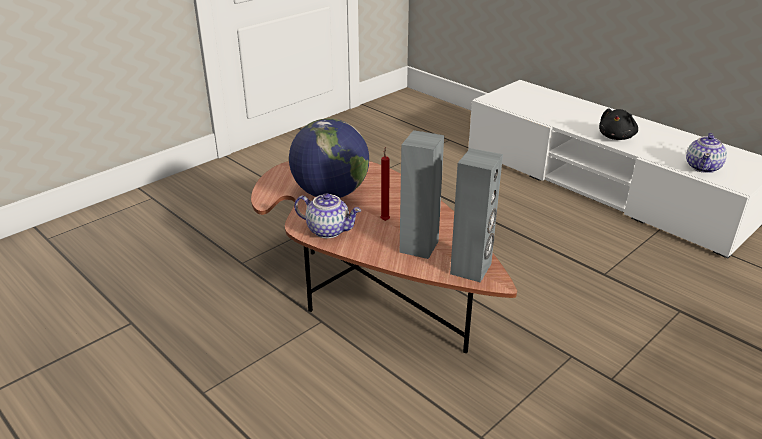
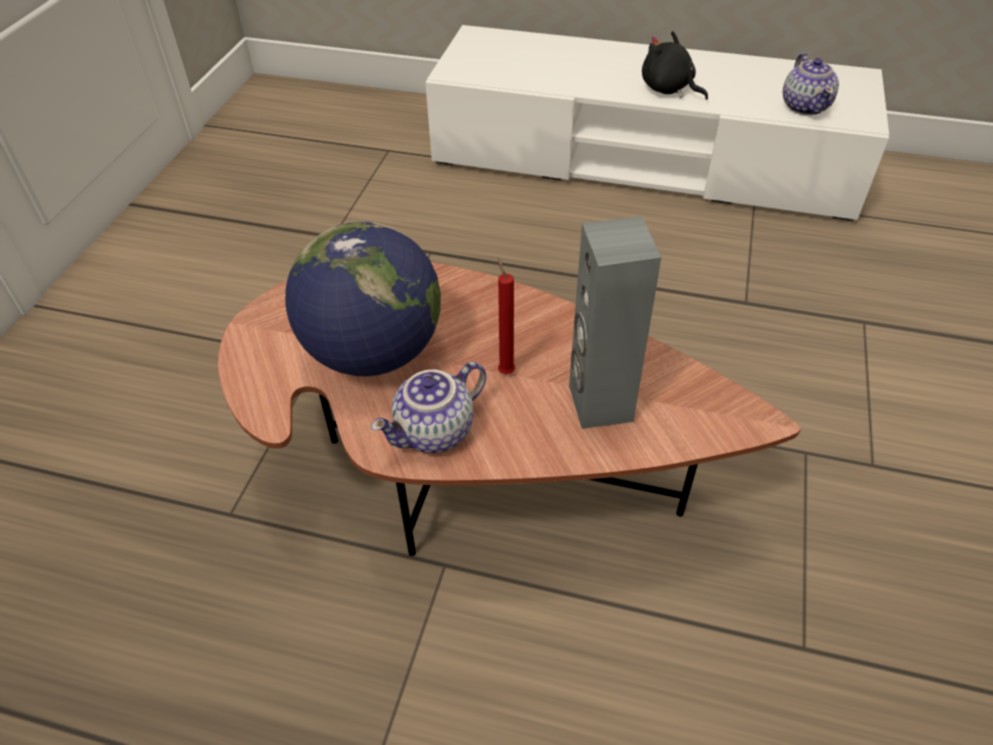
camera: 30 degrees left, 15 degrees up
teapot [294,193,361,238] -> teapot turned 150 degrees clockwise [371,362,486,453]
grey speaker [450,148,503,283] -> none
black plush toy [599,108,638,140] -> black plush toy turned 135 degrees clockwise [642,31,708,100]

